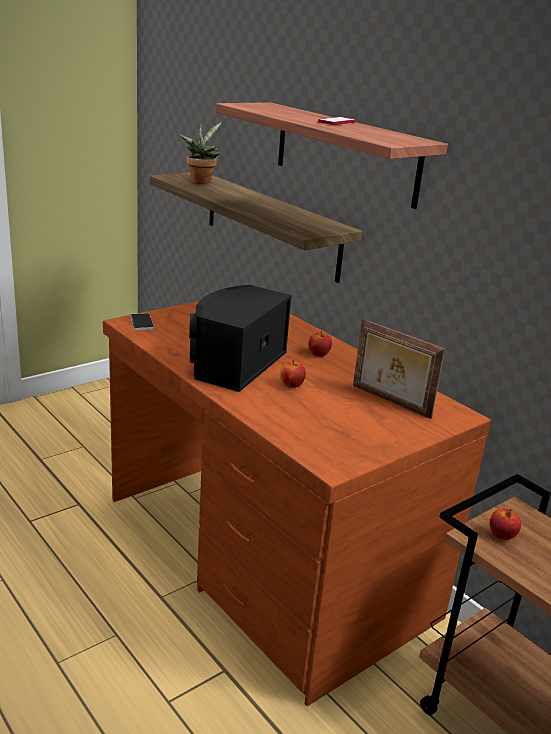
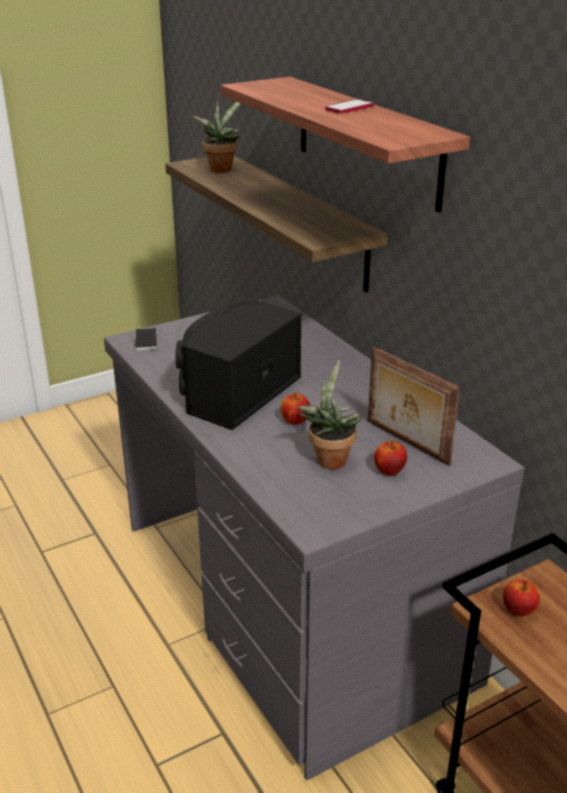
camera: 10 degrees right, 5 degrees up
brown desk [103,301,491,706] -> grey desk [104,295,524,780]
apple [308,331,332,357] -> apple moved to [374,440,407,475]
none -> potted plant [299,360,362,469]

